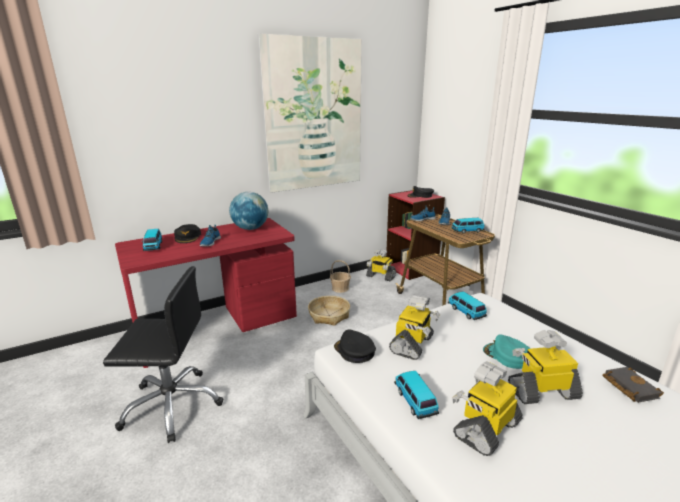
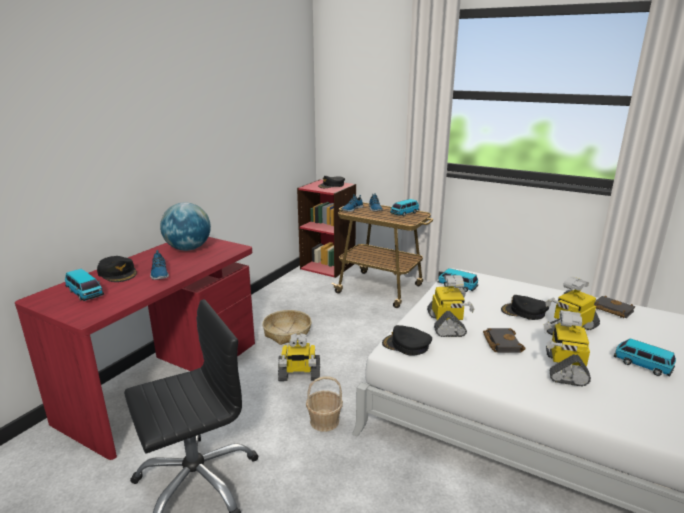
camera: 30 degrees left, 0 degrees up
picture [257,33,362,193] -> none
basket [330,260,351,293] -> basket moved to [306,376,343,432]
toy robot [366,249,396,281] -> toy robot moved to [278,333,320,381]
toy car [394,371,439,419] -> toy car moved to [614,339,676,376]
turquoise cap [483,334,531,369] -> black cap [501,295,549,320]
none -> black book [483,328,526,353]

